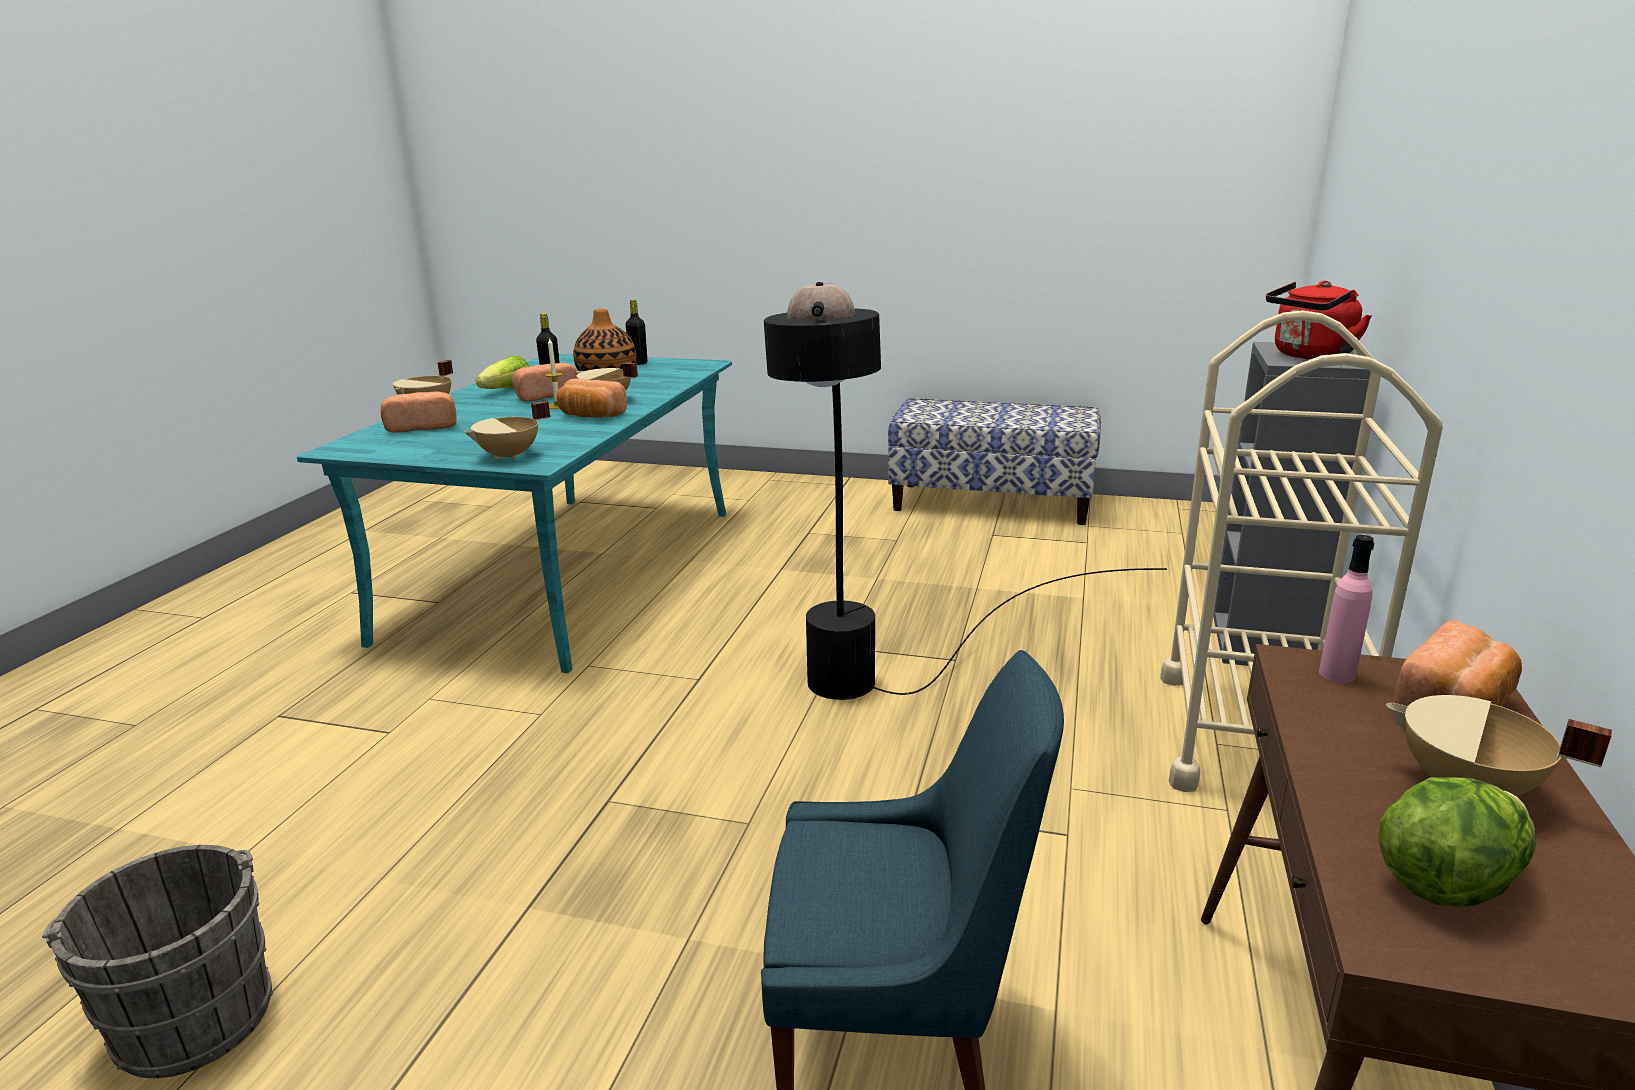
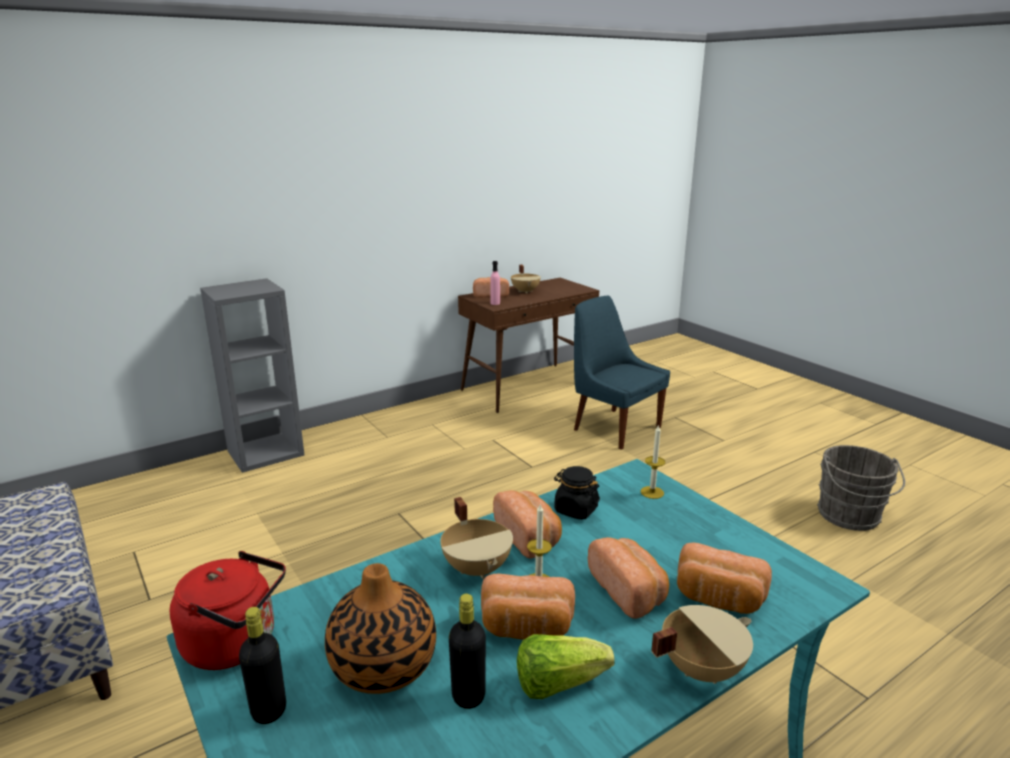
camera: 140 degrees left, 0 degrees up
beige cooking pot [464,401,550,460] -> candle [641,424,665,499]
black floor lamp [764,282,1167,700] -> none
beige cart [1160,310,1443,792] -> none
red kettle [1266,281,1372,359] -> red kettle moved to [170,551,286,670]
lettuce [1378,777,1535,907] -> none
none -> black jar [554,466,600,520]
none -> bread [588,537,669,619]

